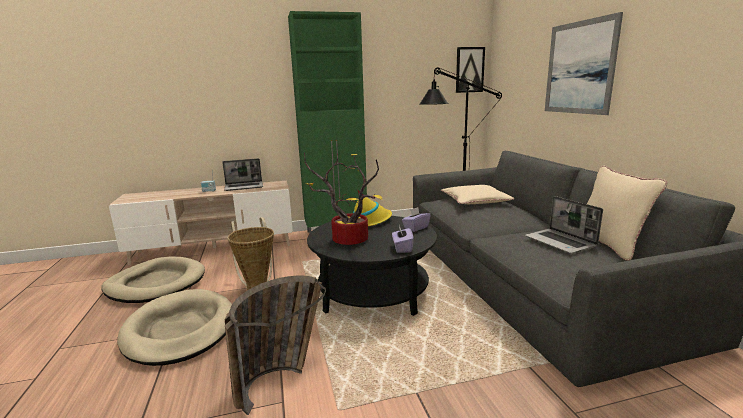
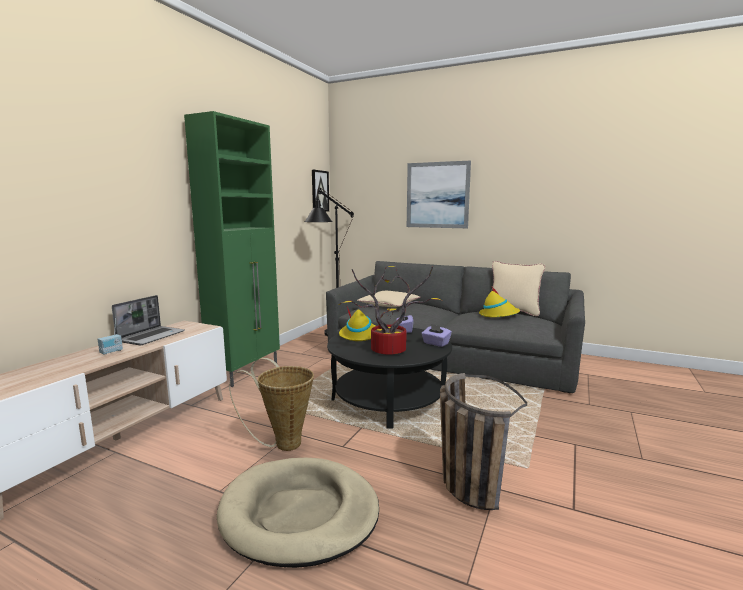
camera: 50 degrees left, 5 degrees down
beige dog bed [101,256,205,303] -> none
laptop [525,196,603,254] -> yellow hat [479,287,520,317]

